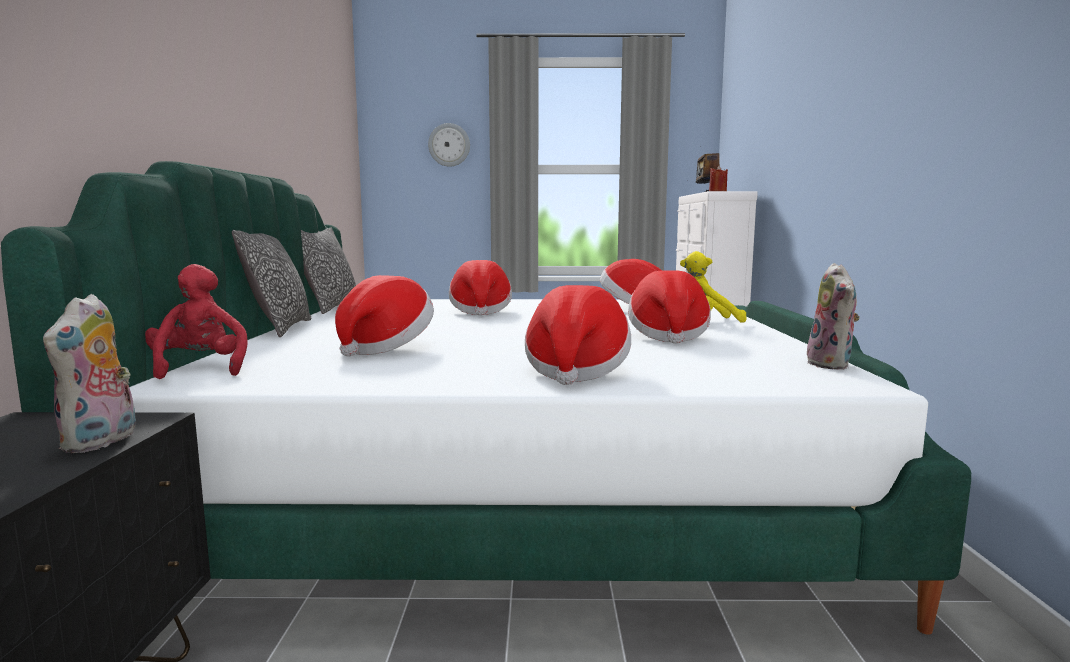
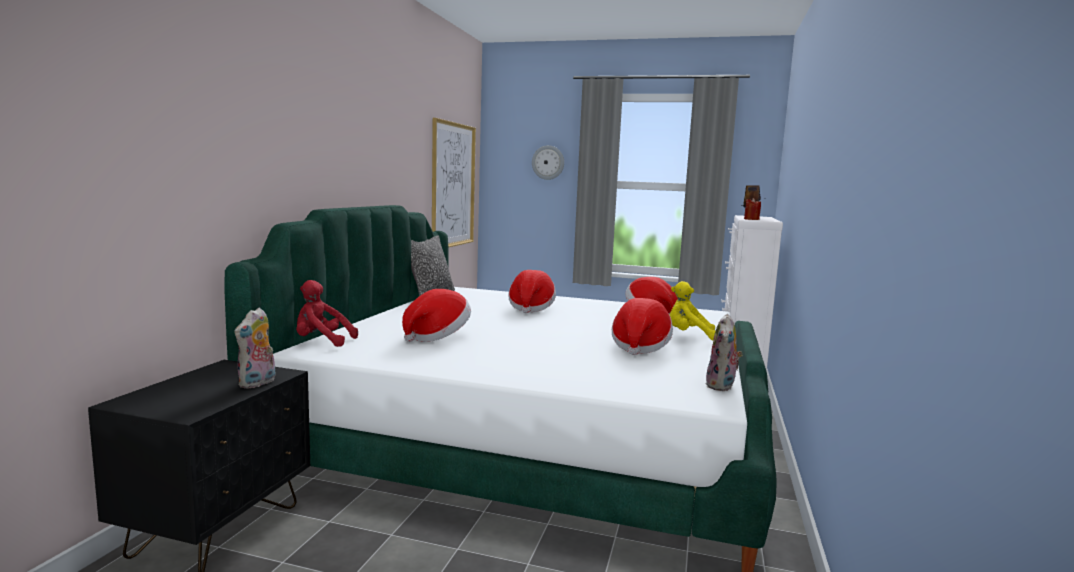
camera: 15 degrees right, 0 degrees up
red plush toy [145,264,248,379] -> red plush toy turned 75 degrees counterclockwise [296,280,358,347]
pillow [232,230,311,337] -> none
hat [525,285,631,385] -> none
none -> picture [432,118,476,248]

